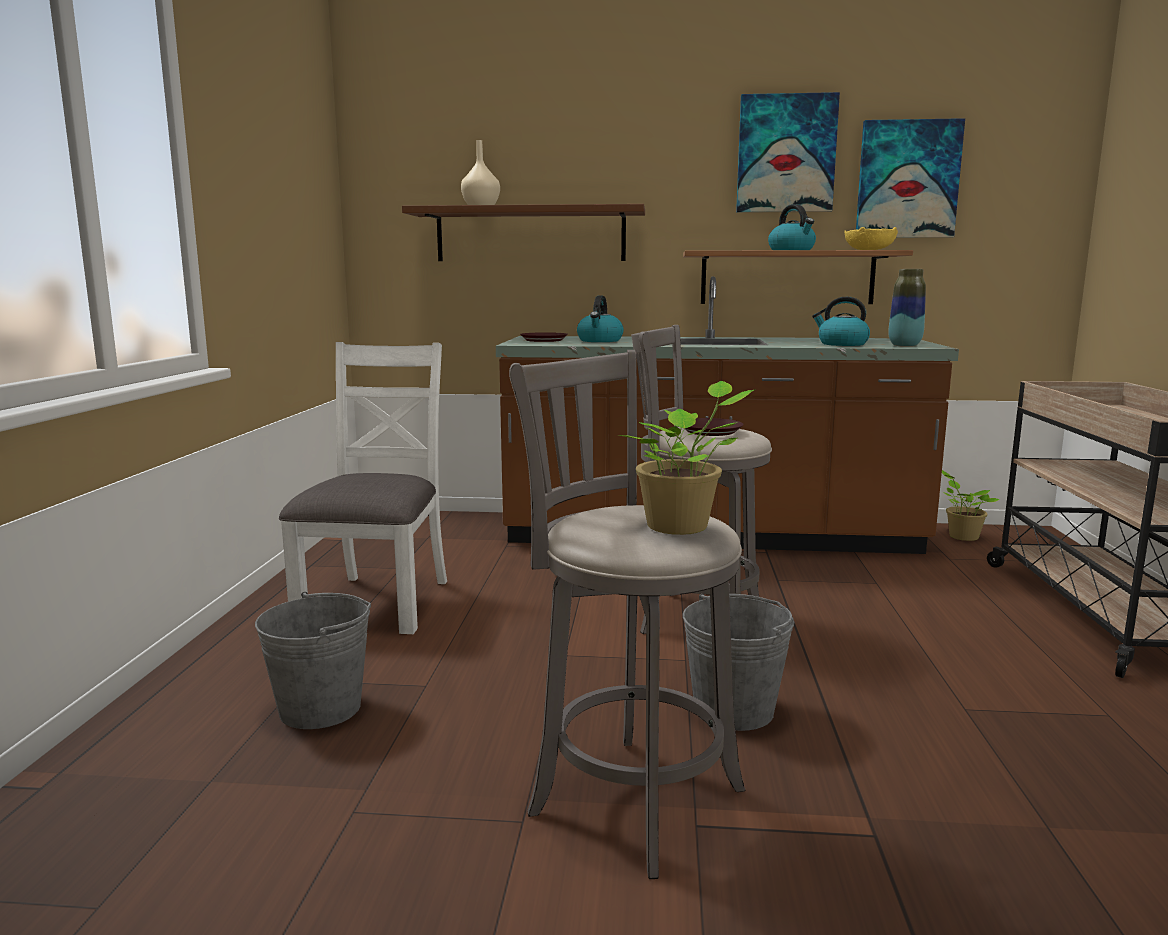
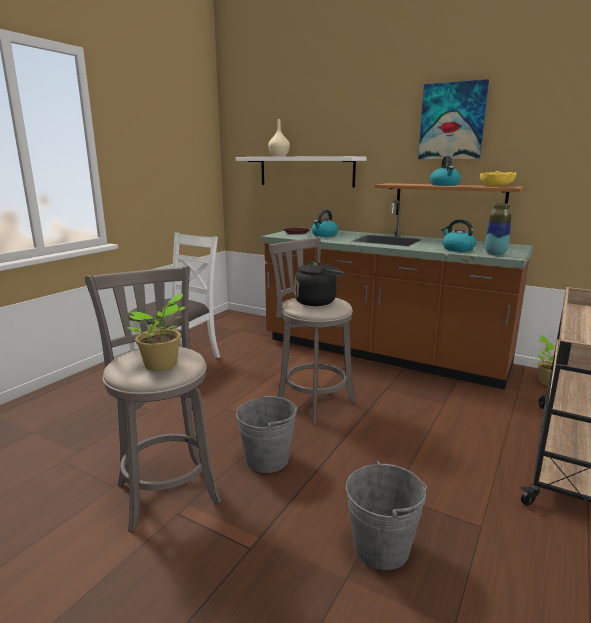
camera: 25 degrees right, 5 degrees up
grey bucket [255,592,371,729] -> grey bucket moved to [346,460,427,570]
brown shelf [402,204,645,261] -> white shelf [236,156,366,188]
brown plate [685,418,744,436] -> black kettle [294,261,344,306]
picture [856,118,965,238] -> none

